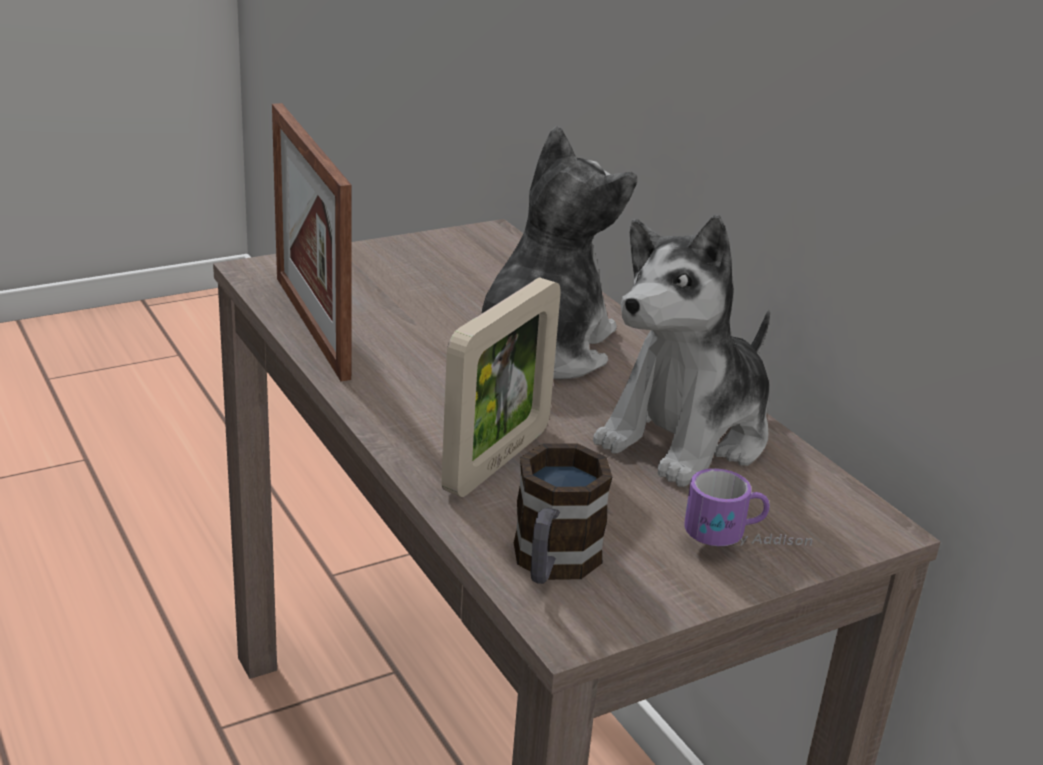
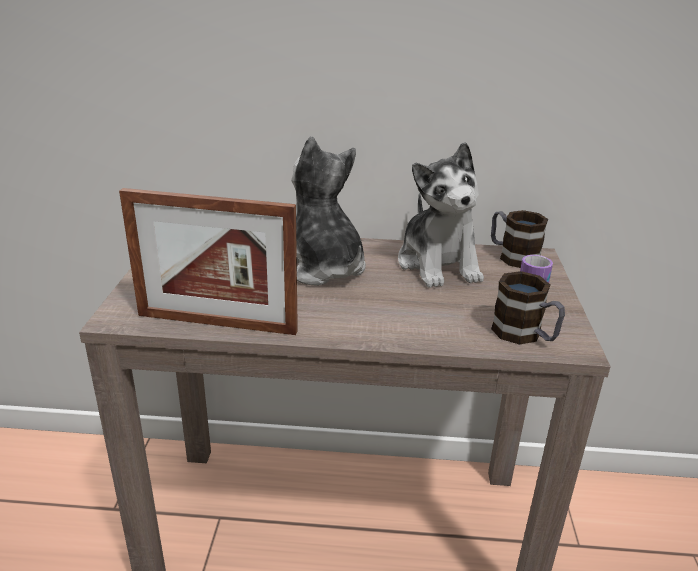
camera: 55 degrees left, 0 degrees up
picture frame [441,277,561,497] -> none
none -> mug [491,210,548,268]

